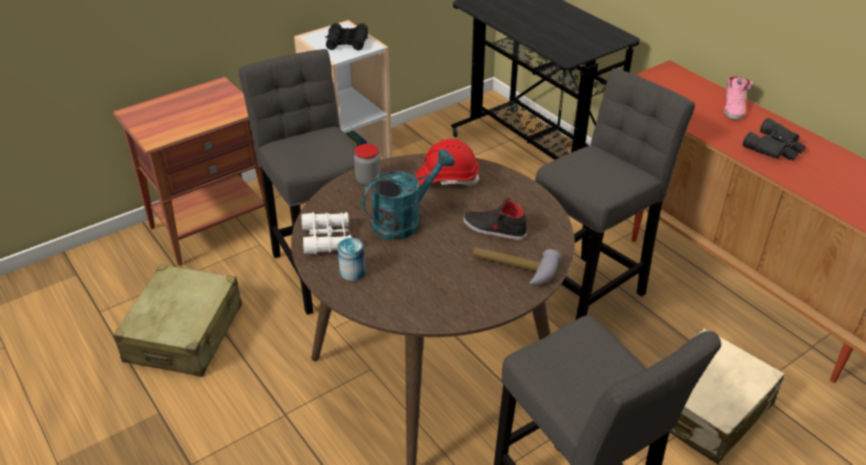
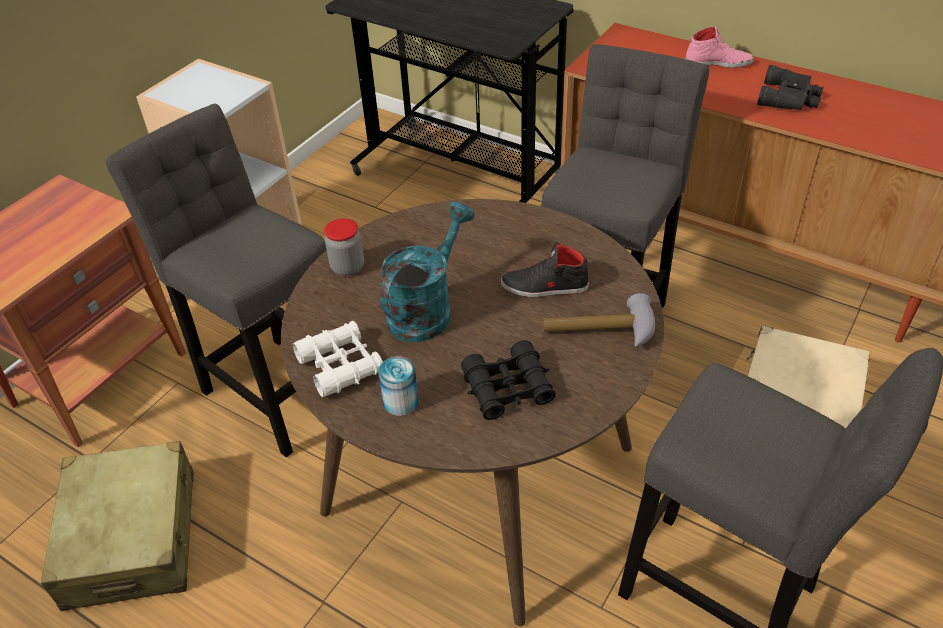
camera: 20 degrees left, 5 degrees up
black binoculars [326,23,368,50] -> black binoculars moved to [461,340,556,420]
red hard hat [416,139,480,186] -> none
pink shoe [724,77,752,120] -> pink shoe turned 75 degrees counterclockwise [685,26,753,68]

